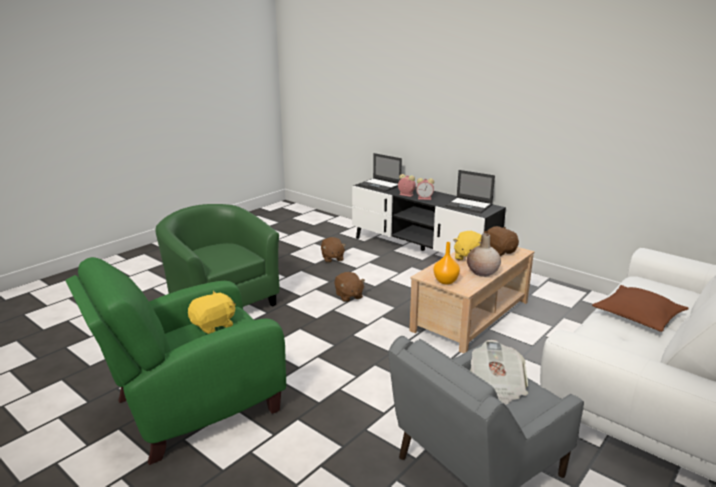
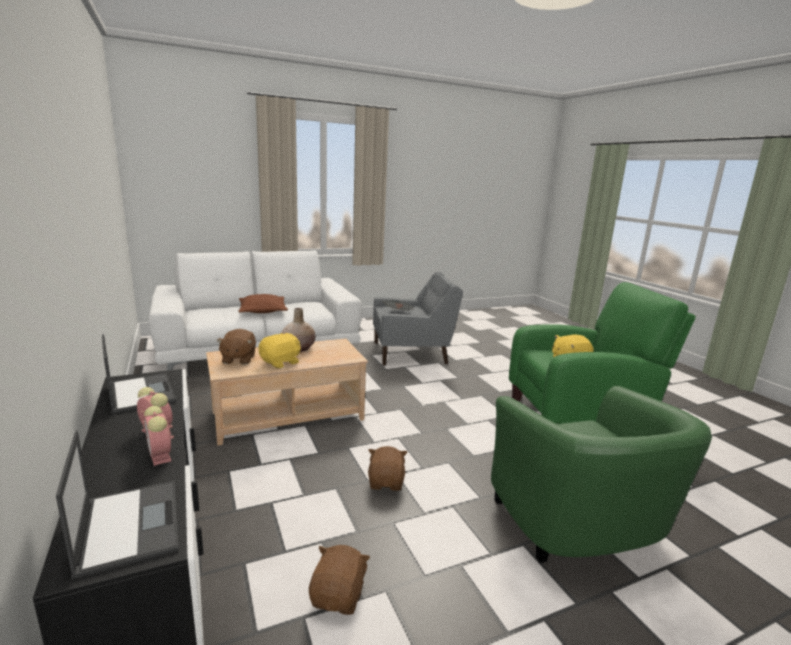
camera: 155 degrees left, 5 degrees down
orange vase [433,242,460,284] -> none

